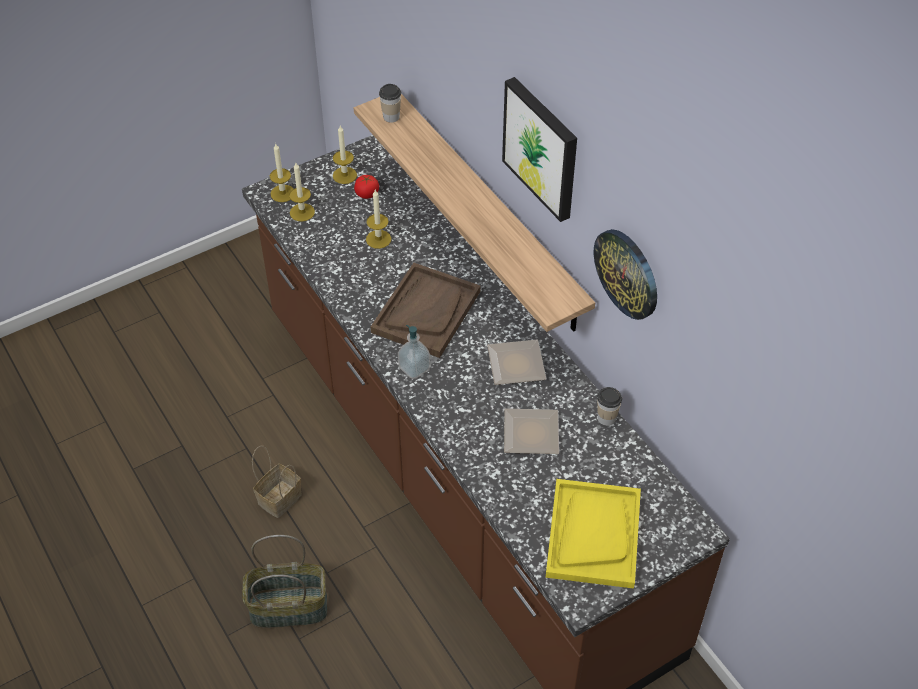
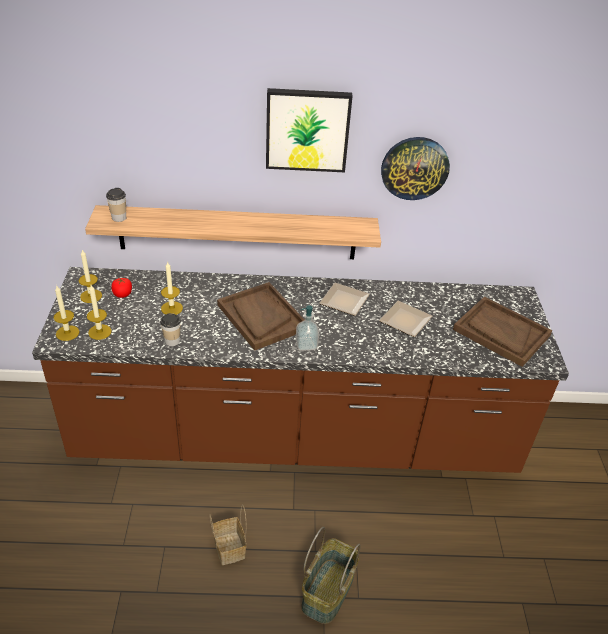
camera: 60 degrees left, 10 degrees down
yellow tray [545,479,641,589] -> brown tray [453,297,552,367]
cup [597,387,622,426] -> cup moved to [160,313,180,346]

